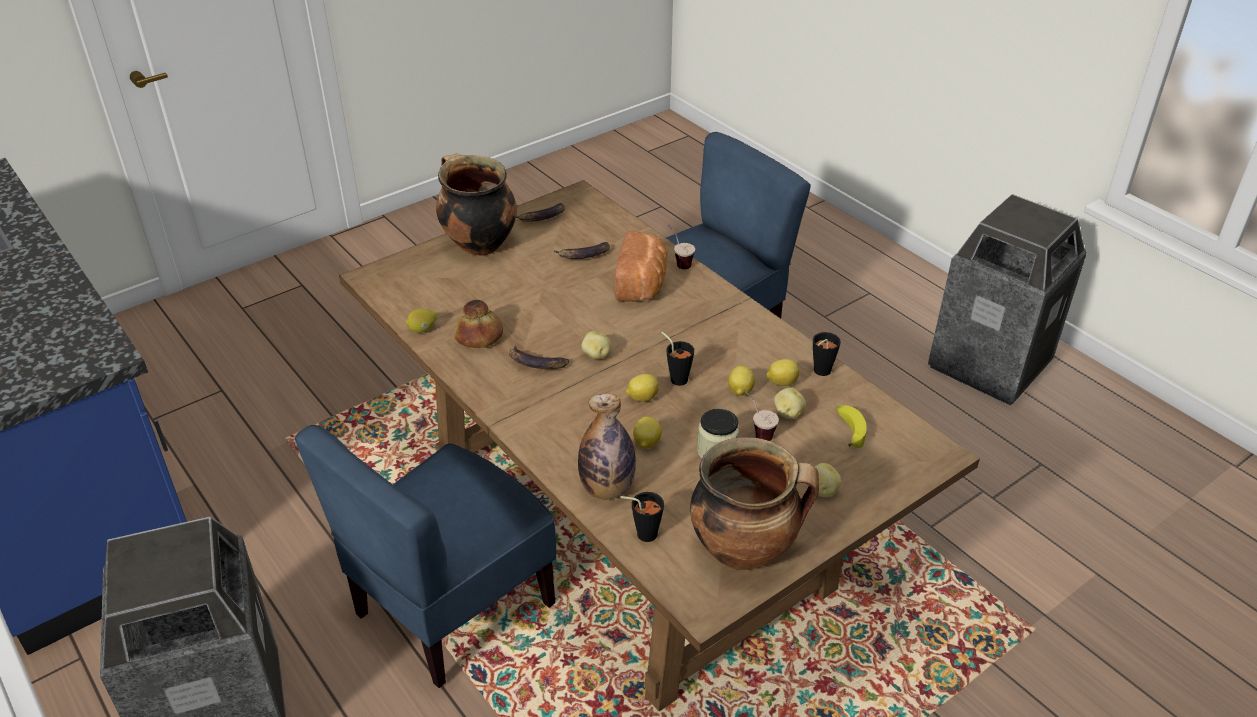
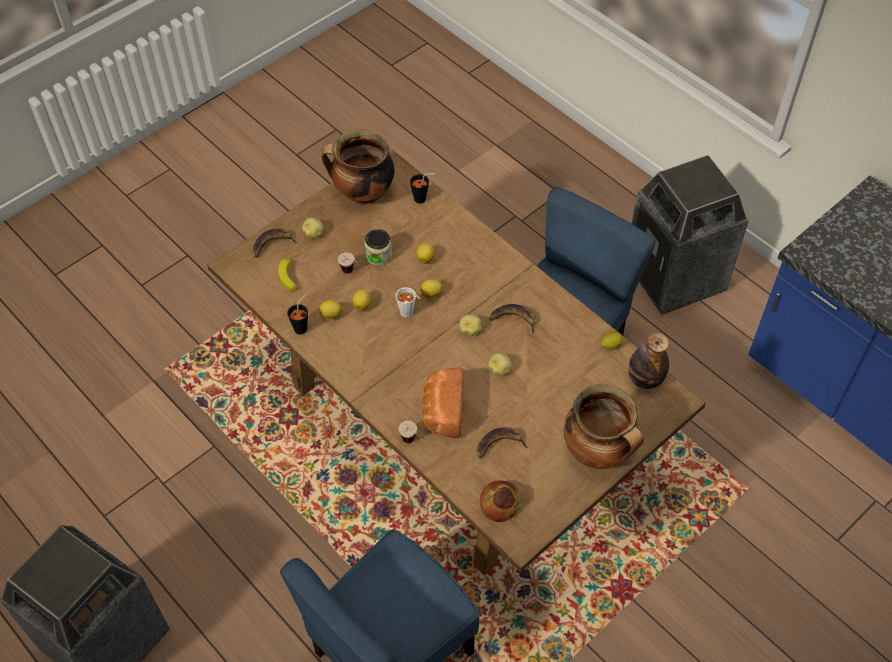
camera: 175 degrees right, 15 degrees up
bread [454,300,503,348] -> bread moved to [480,480,520,522]
banana [516,203,566,222] -> banana moved to [252,228,297,258]
bottle [578,393,636,500] -> bottle moved to [628,332,669,389]
black cup [661,332,694,386] -> white cup [396,287,420,318]
potato [774,387,806,419] -> potato moved to [488,353,511,376]

